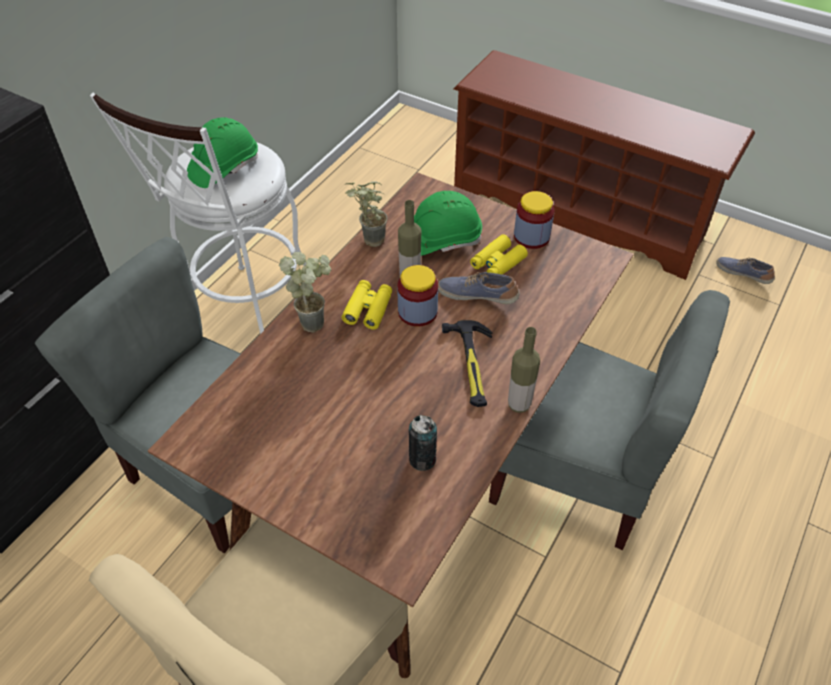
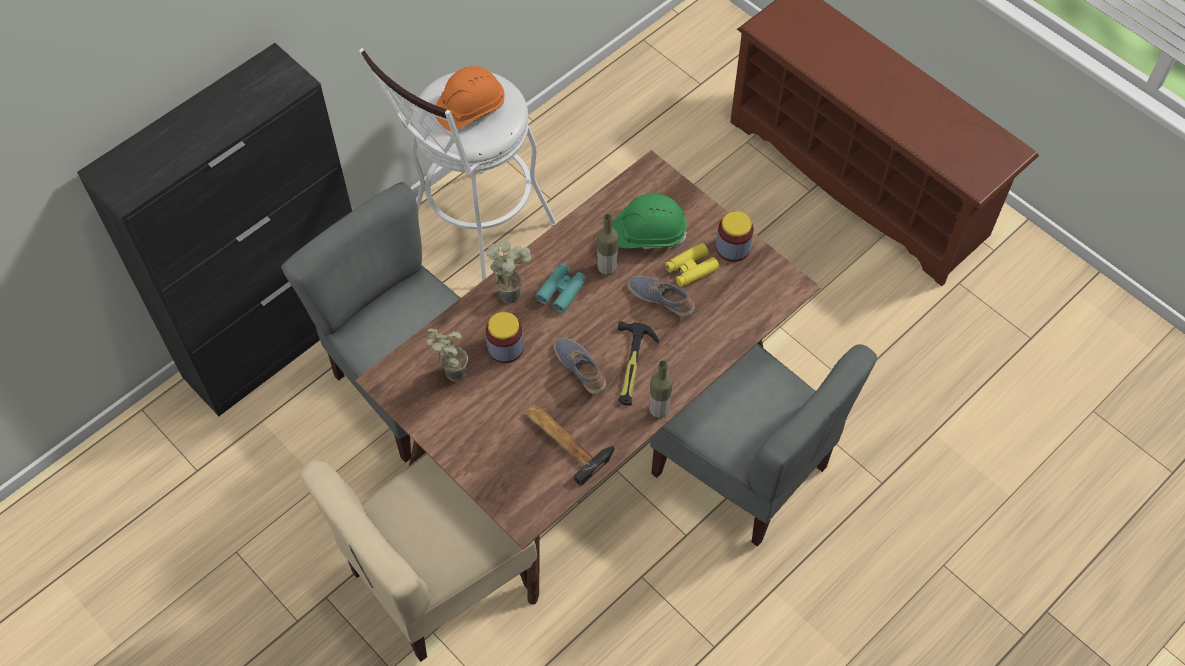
camera: 15 degrees right, 10 degrees up
green hard hat [187,117,258,188] -> orange hard hat [436,66,505,131]
yellow binoculars [342,280,392,330] -> turquoise binoculars [535,264,587,313]
potted plant [345,181,387,247] -> potted plant moved to [427,328,468,382]
jar [397,265,438,327] -> jar moved to [486,312,524,363]
can [409,415,437,471] -> hammer [524,403,614,486]
shoe [716,257,775,284] -> shoe moved to [554,338,606,394]

